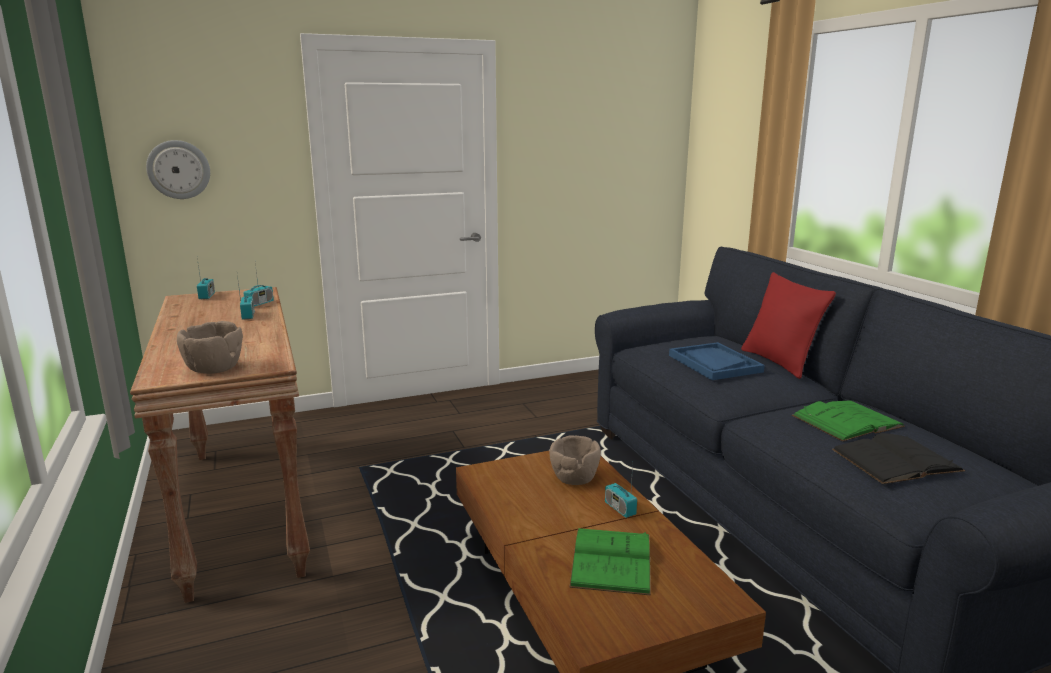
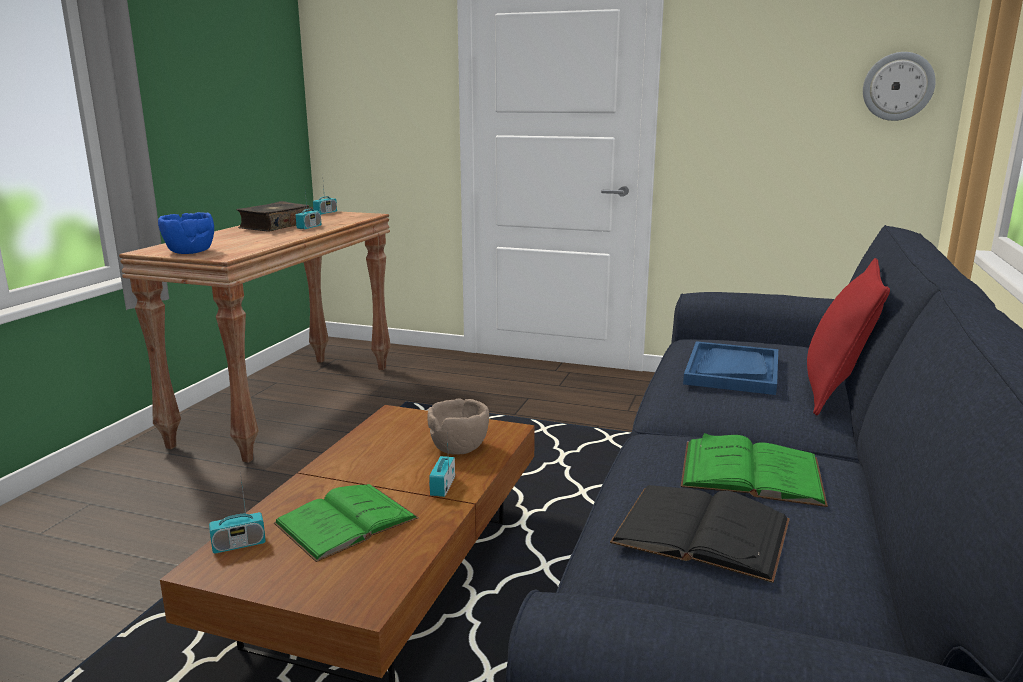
camera: 40 degrees right, 0 degrees up
wall clock [146,140,210,199] -> wall clock moved to [863,52,936,121]
brown bowl [177,321,243,374] -> blue bowl [158,212,214,254]
radio [243,264,274,307] -> radio moved to [209,472,266,554]
none -> book [236,201,313,232]

